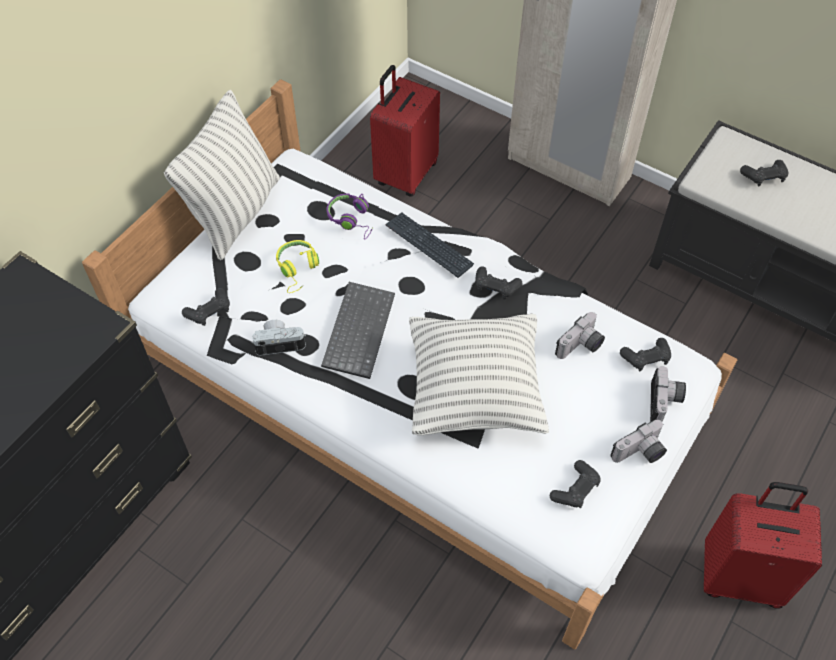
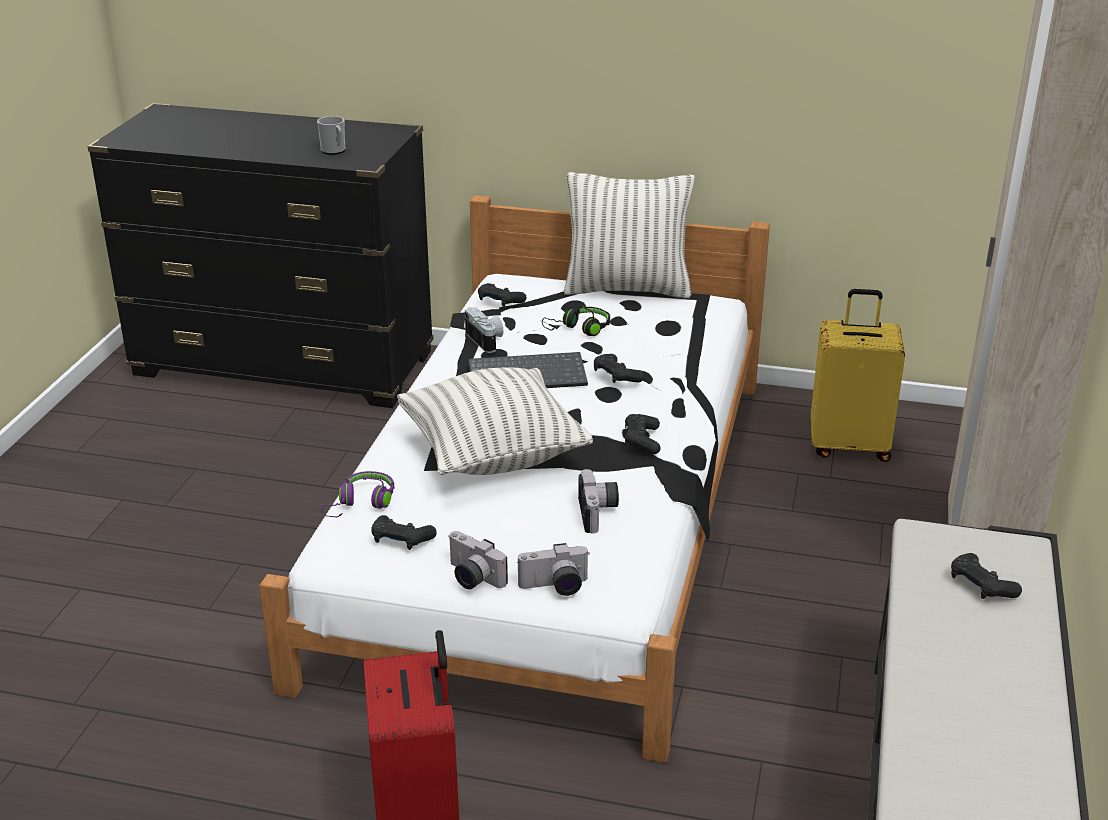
camera: 70 degrees right, 25 degrees down
yellow headphones [276,240,319,293] -> black headphones [542,305,610,336]
purple headphones [326,194,373,240] -> purple headphones moved to [321,471,394,517]
red suitcase [370,65,440,197] -> yellow suitcase [811,289,905,462]
keyboard [385,212,474,278] -> none
camera [555,312,605,359] -> camera turned 120 degrees counterclockwise [578,469,619,533]
black game controller [620,338,671,371] -> black game controller moved to [594,354,644,383]
none -> mug [317,116,345,155]

